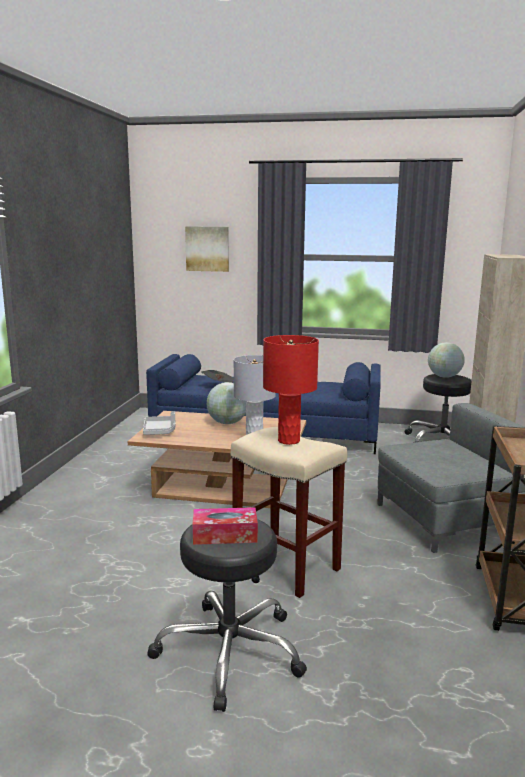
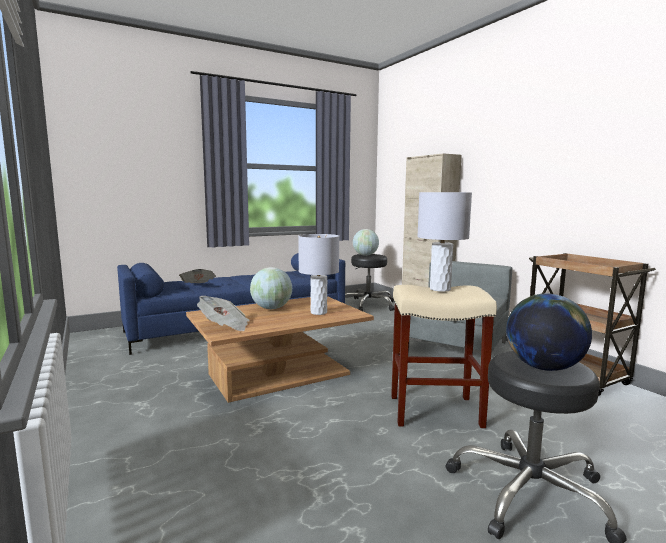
camera: 40 degrees left, 5 degrees down
grey tray [143,411,175,435] -> newspaper [197,296,249,331]
picture [185,226,229,272] -> none
tissue box [193,507,258,545] -> globe [506,294,592,371]
red table lamp [263,335,319,445] -> grey table lamp [417,192,472,292]

